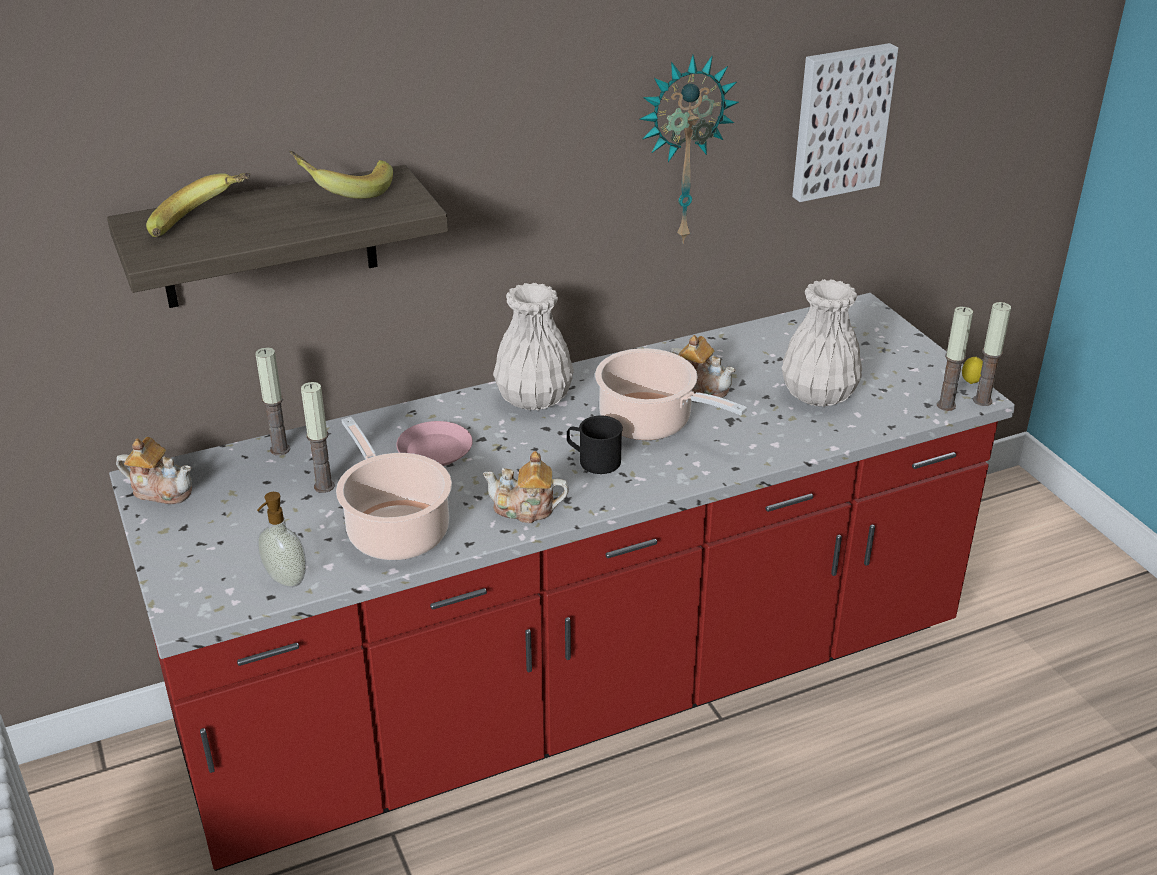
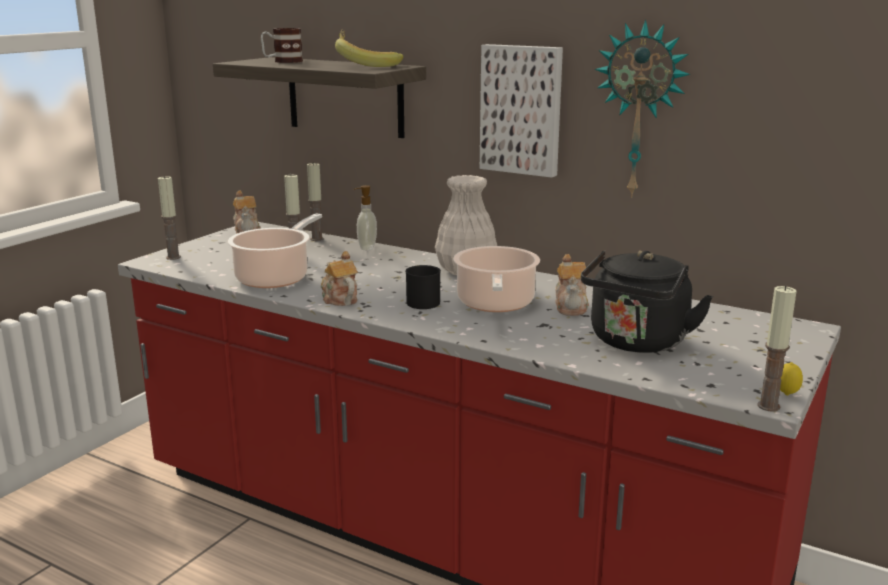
camera: 55 degrees right, 15 degrees down
banana [146,173,251,237] -> mug [260,28,303,63]
soap dispenser [257,492,306,587] -> soap dispenser moved to [353,185,377,251]
pink plate [396,421,473,466] -> none
white vase [782,279,862,407] -> black kettle [581,250,713,353]
picture [792,43,899,202] -> picture moved to [480,44,563,178]
candle [937,307,973,411] -> candle moved to [158,175,181,260]

